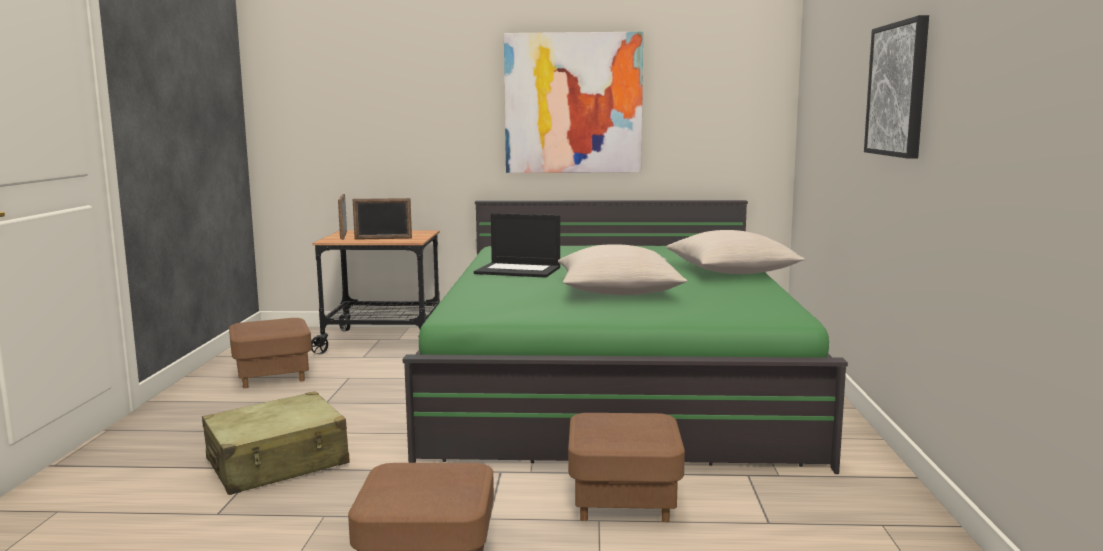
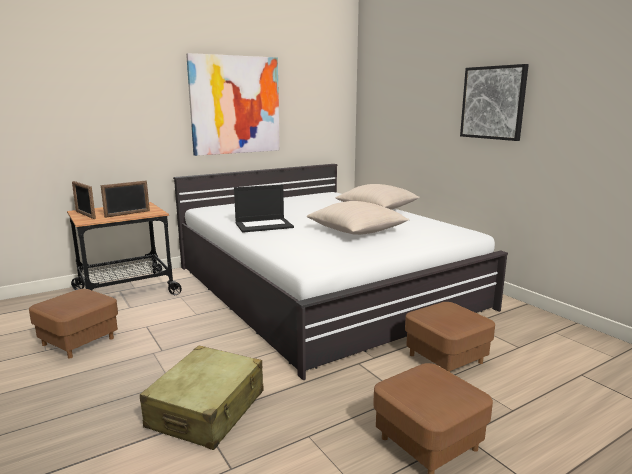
camera: 35 degrees left, 5 degrees up
green bed [403,200,848,474] -> white bed [173,164,508,380]

